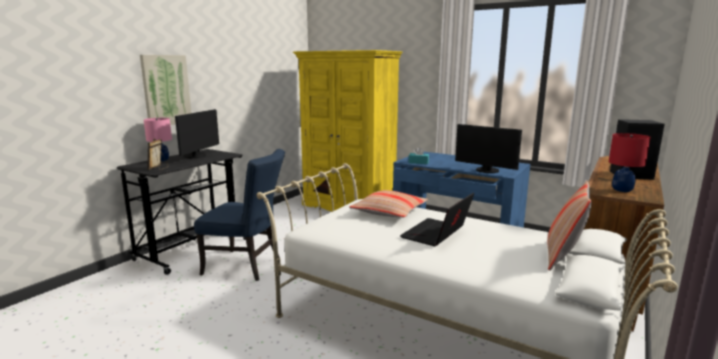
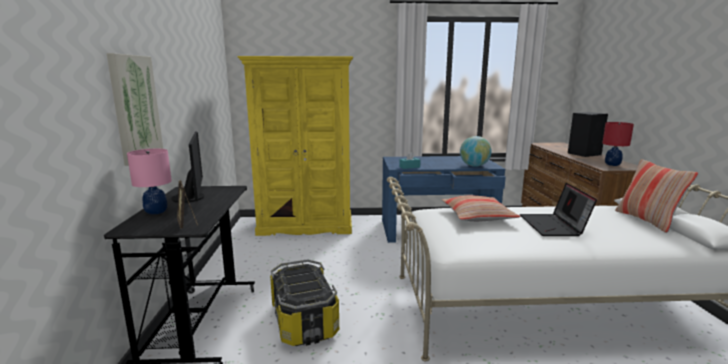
camera: 35 degrees left, 0 degrees up
blue chair [194,149,285,281] -> storage box [270,259,339,346]
monitor [455,124,522,173] -> globe [460,136,492,167]

